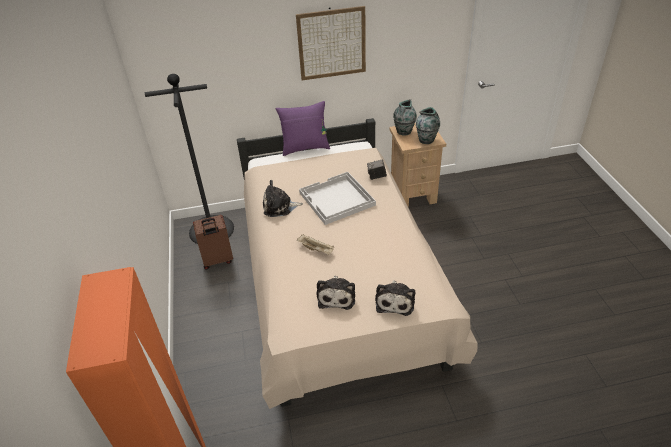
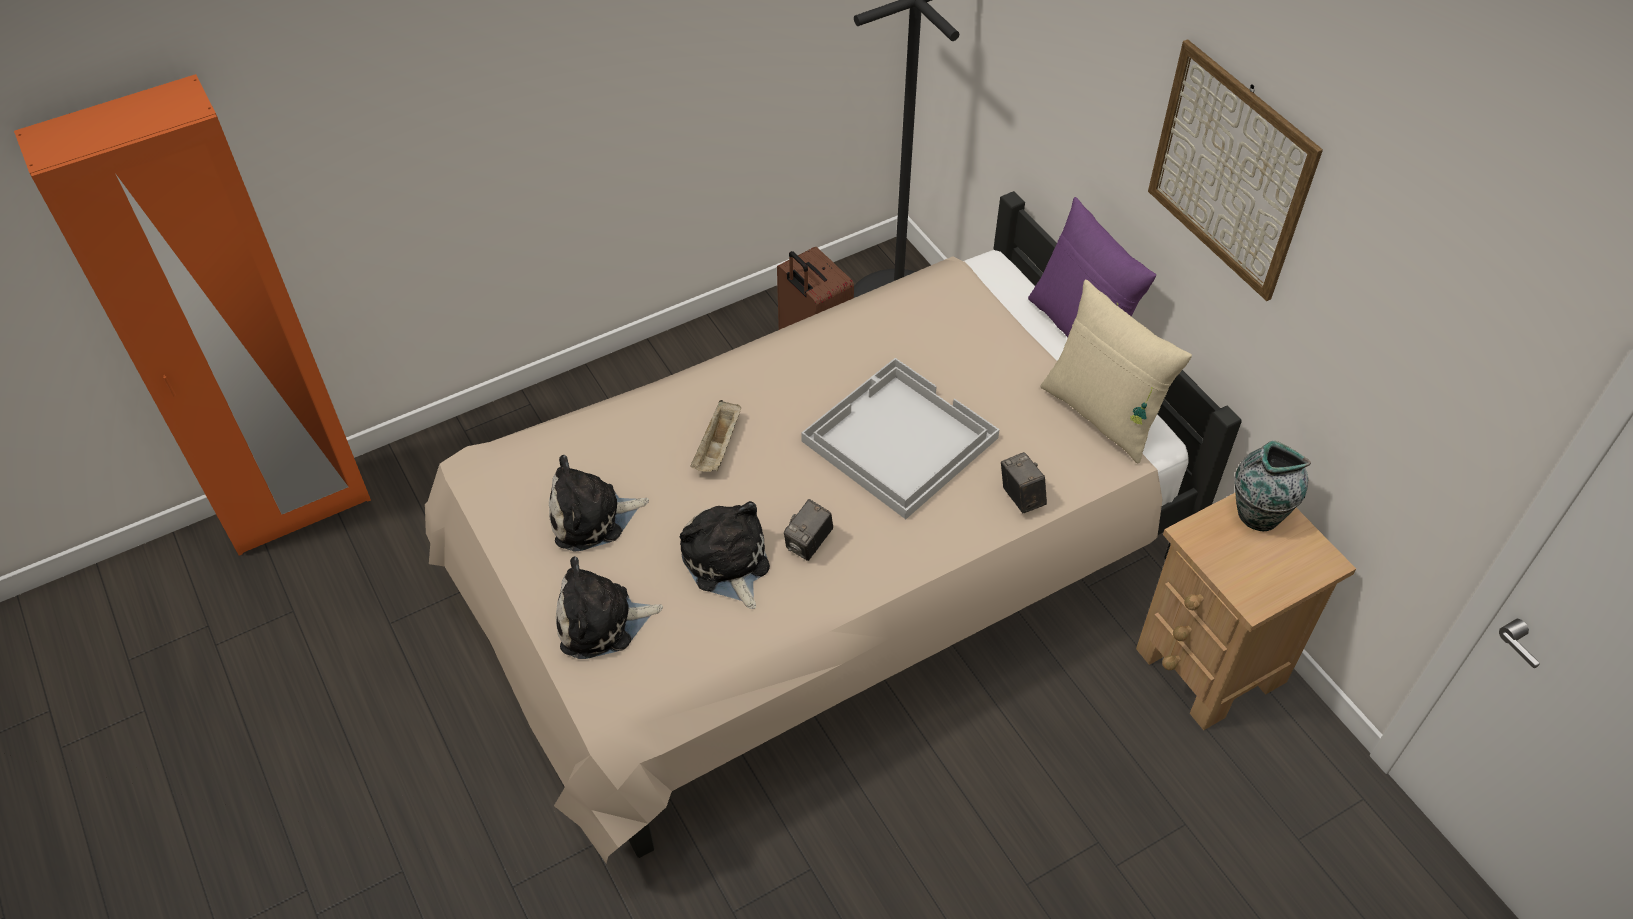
camera: 70 degrees right, 10 degrees up
plush toy [263,180,303,217] -> plush toy moved to [680,501,770,609]
vase [416,107,440,144] -> none
none -> camera [784,499,833,561]
none -> beige pillow [1040,280,1192,463]

